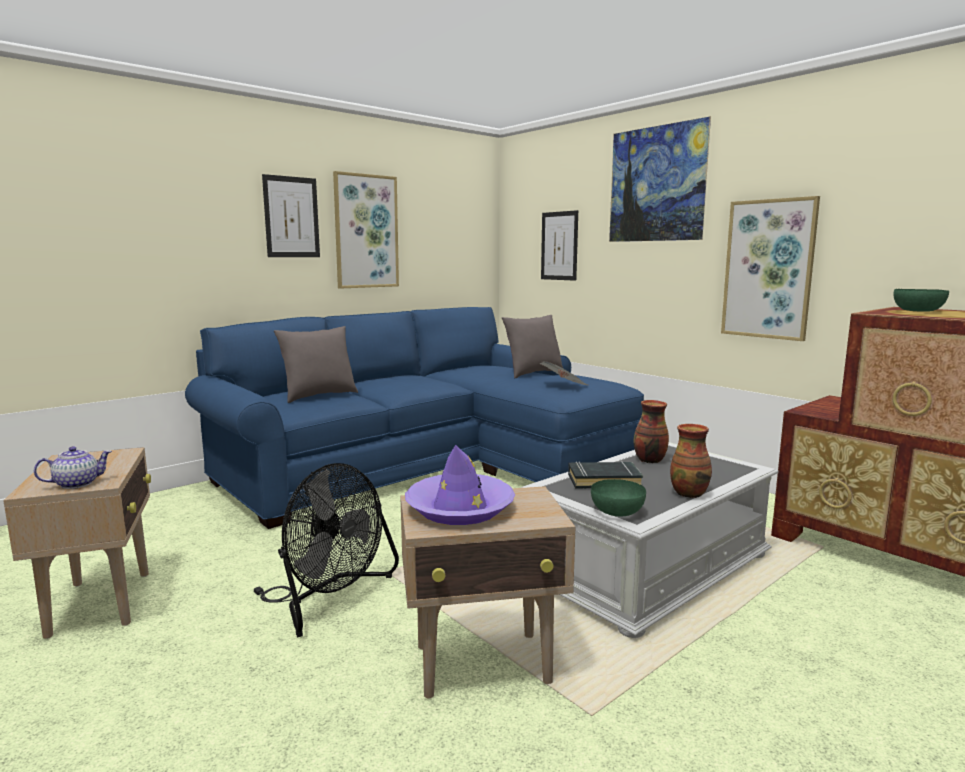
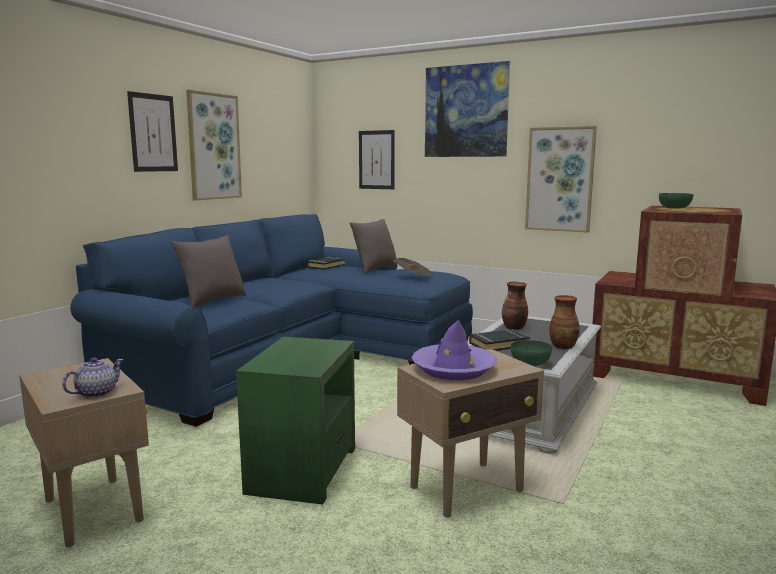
camera: 20 degrees left, 0 degrees up
black fan [254,463,399,638] -> green side table [236,337,355,505]
none -> black book [307,257,346,270]

